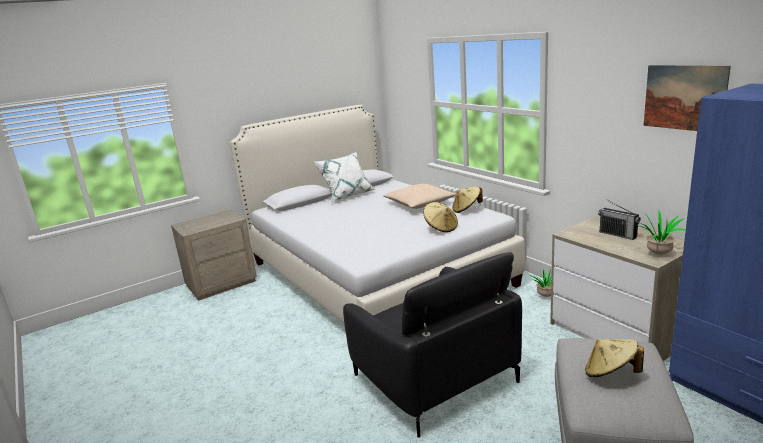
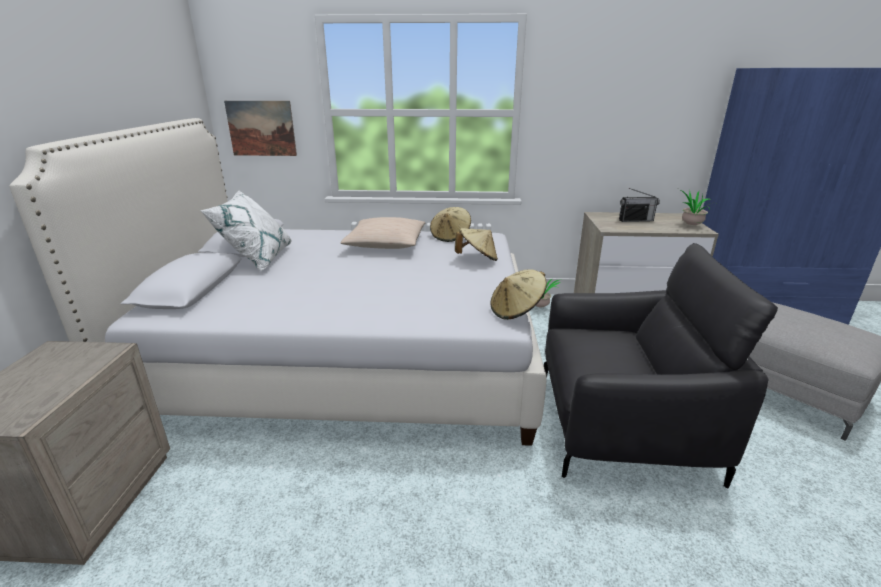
camera: 55 degrees left, 5 degrees up
beige hat [585,339,644,377] -> beige hat moved to [490,269,547,320]
picture [643,65,731,131] -> picture moved to [224,101,297,156]

